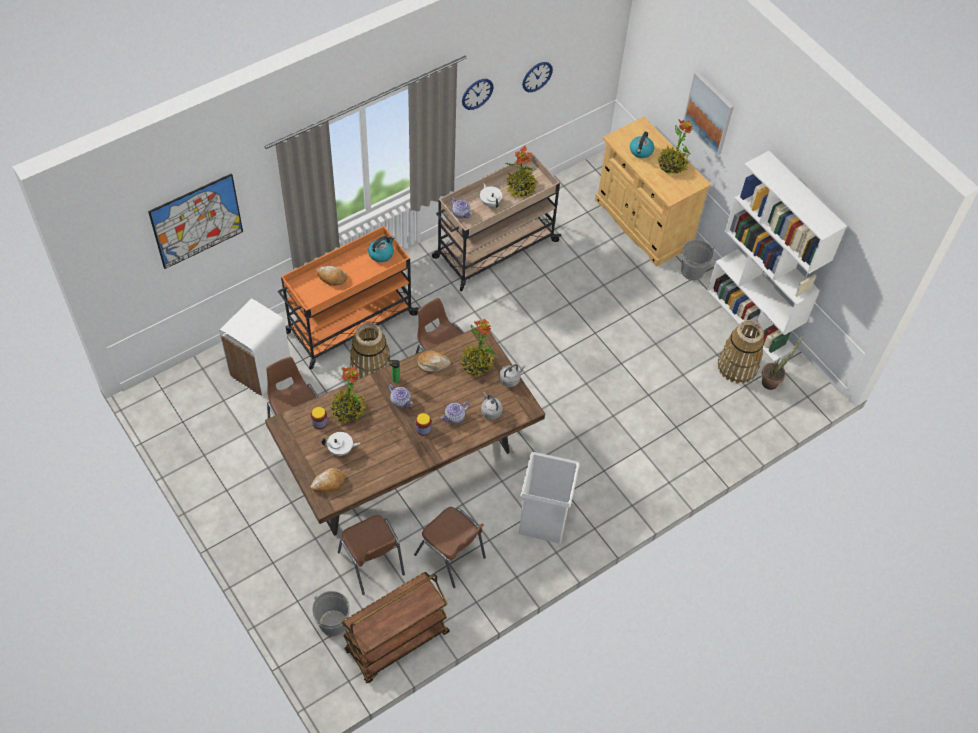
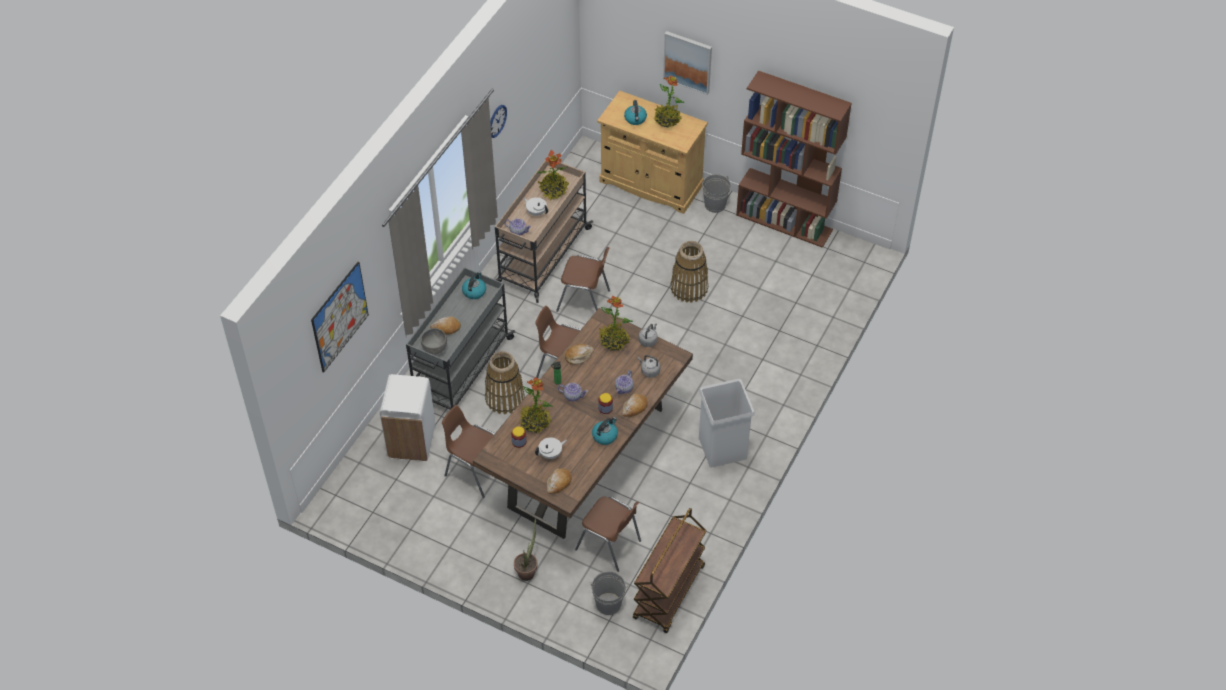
camera: 25 degrees left, 5 degrees down
orange cart [278,226,419,370] -> grey cart [406,267,515,410]
brown chair [414,507,486,588] -> brown chair moved to [556,247,610,312]
wall clock [522,62,553,92] -> none
white bookcase [707,151,847,362] -> brown bookcase [736,71,852,248]
basket [718,320,764,384] -> basket moved to [671,241,708,303]
potted plant [762,335,803,390] -> potted plant moved to [514,517,538,581]
none -> grey bowl [421,328,447,354]
none -> kettle [592,417,618,445]
none -> bread [622,394,648,417]

